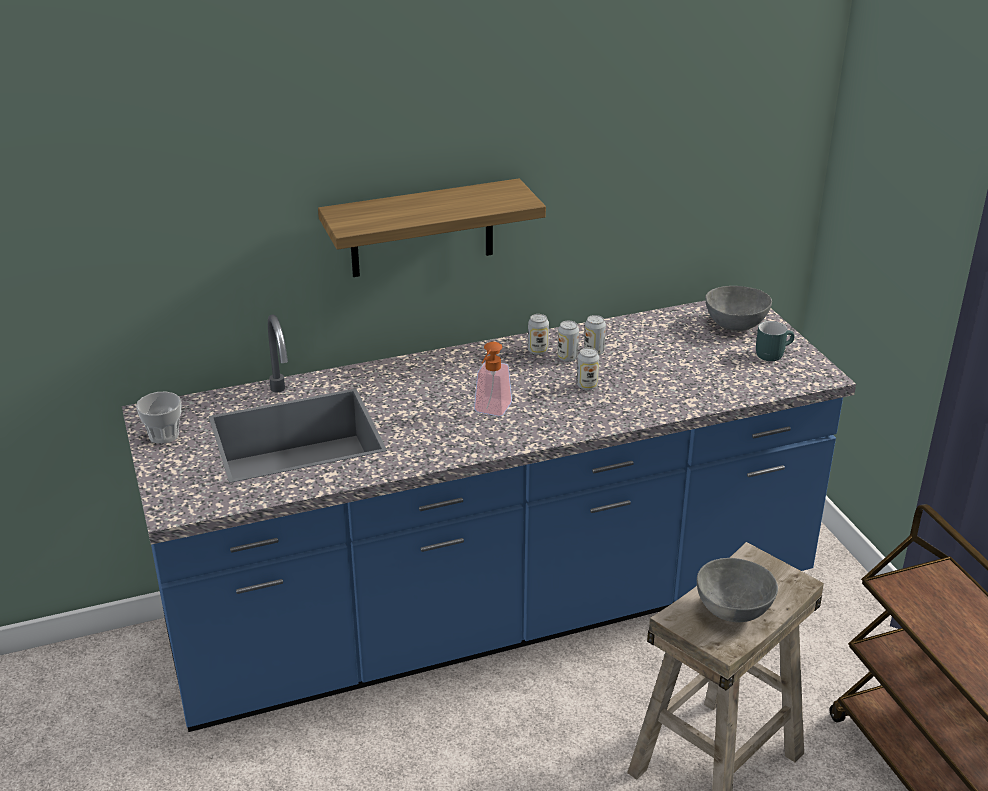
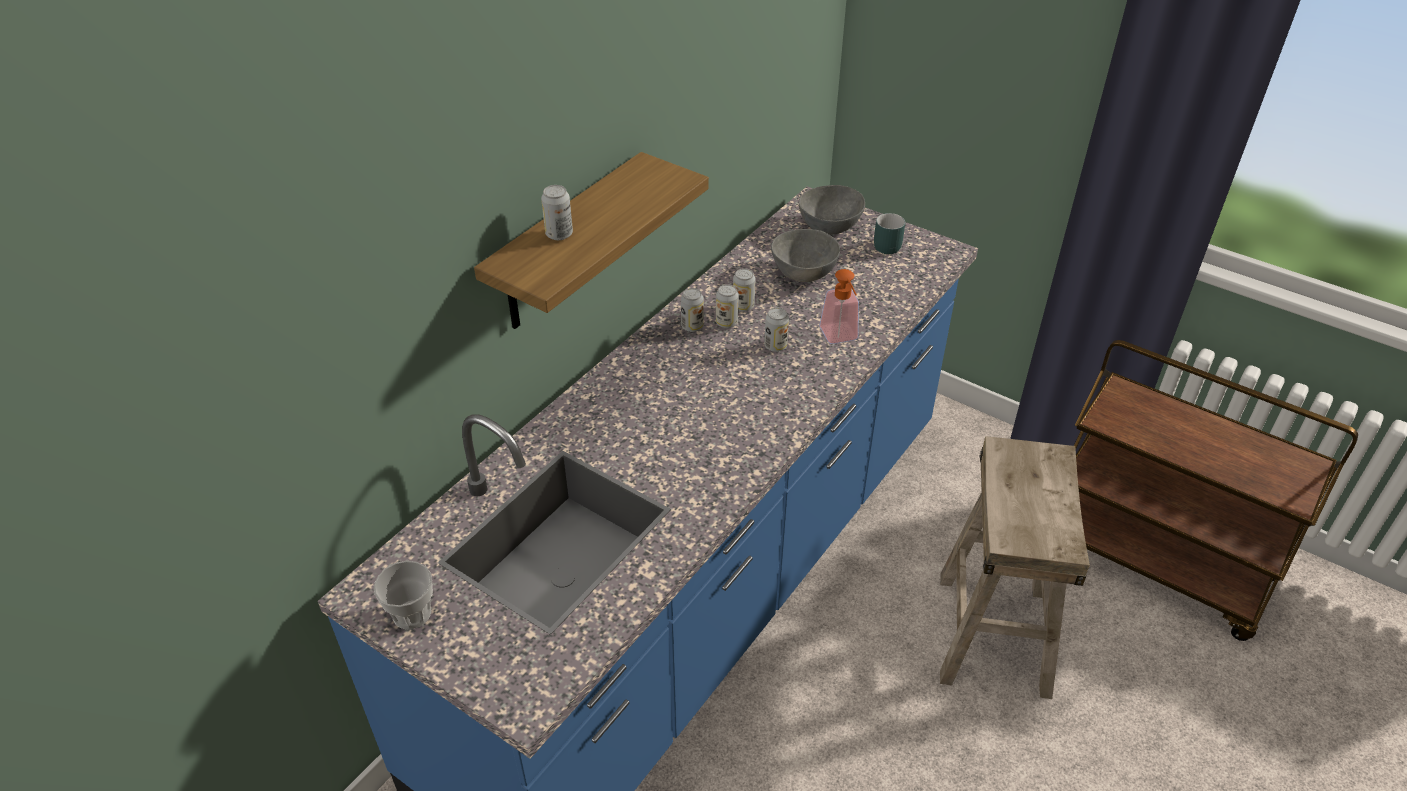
camera: 35 degrees left, 10 degrees up
soap dispenser [474,342,512,416] -> soap dispenser moved to [819,269,859,344]
grey bowl [697,558,778,623] -> grey bowl moved to [771,229,840,282]
none -> can [541,185,573,240]

